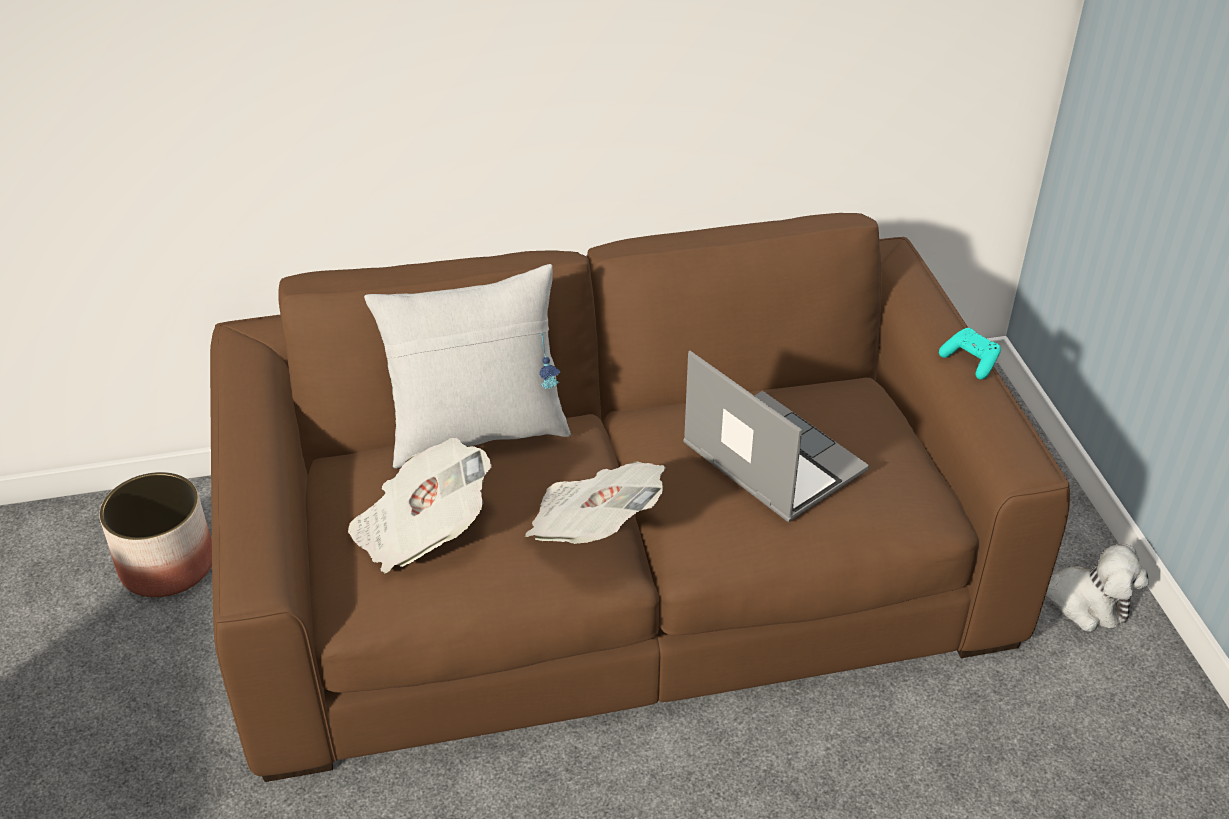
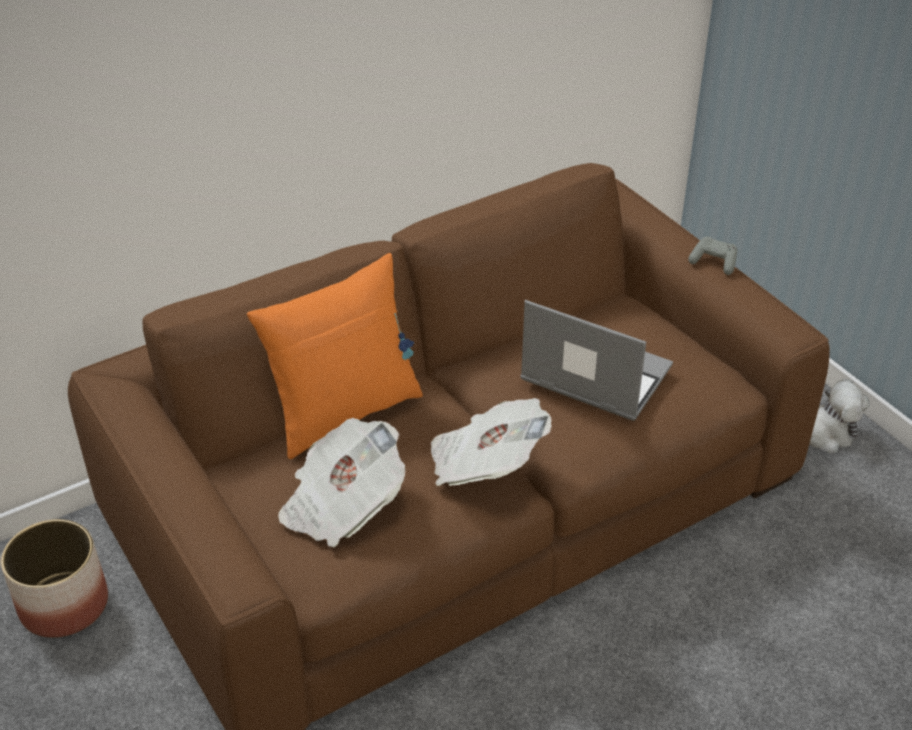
camera: 20 degrees left, 0 degrees up
grey pillow [364,264,571,468] -> orange pillow [247,253,423,459]
turquoise game controller [939,328,1001,379] -> grey game controller [688,236,737,275]

